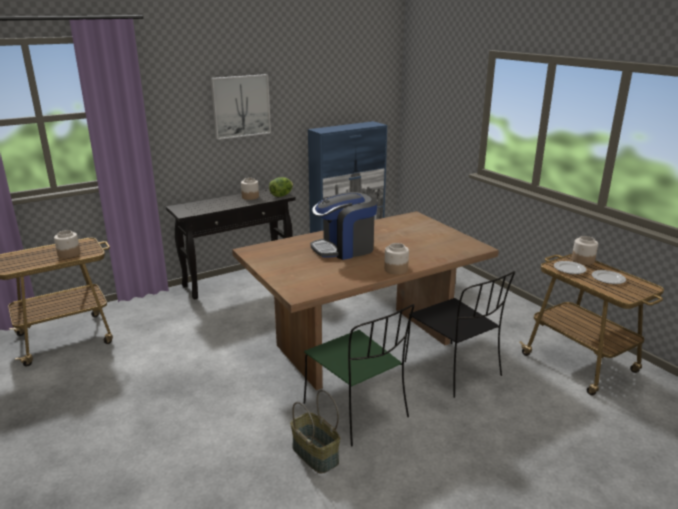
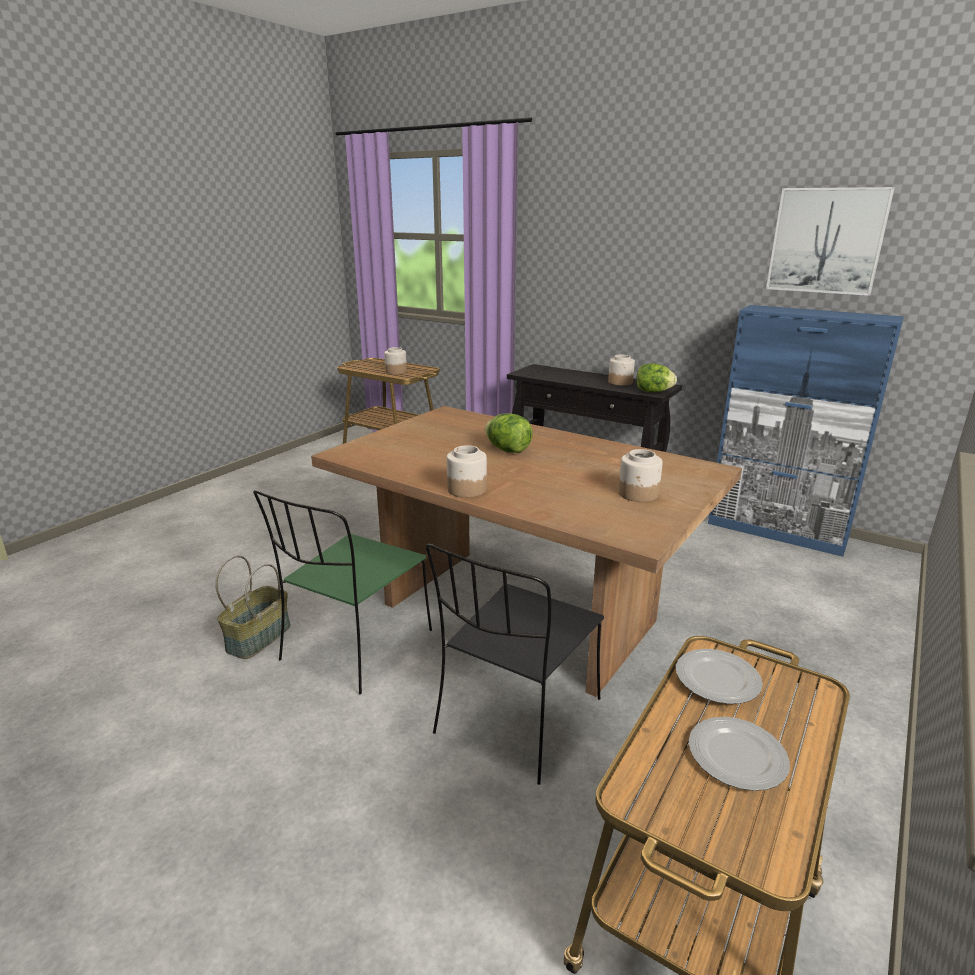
camera: 65 degrees right, 0 degrees up
picture [211,74,271,140] -> picture moved to [766,187,895,296]
coffee machine [310,192,377,260] -> lettuce [485,413,533,453]
jar [572,236,598,265] -> jar moved to [618,449,663,502]

